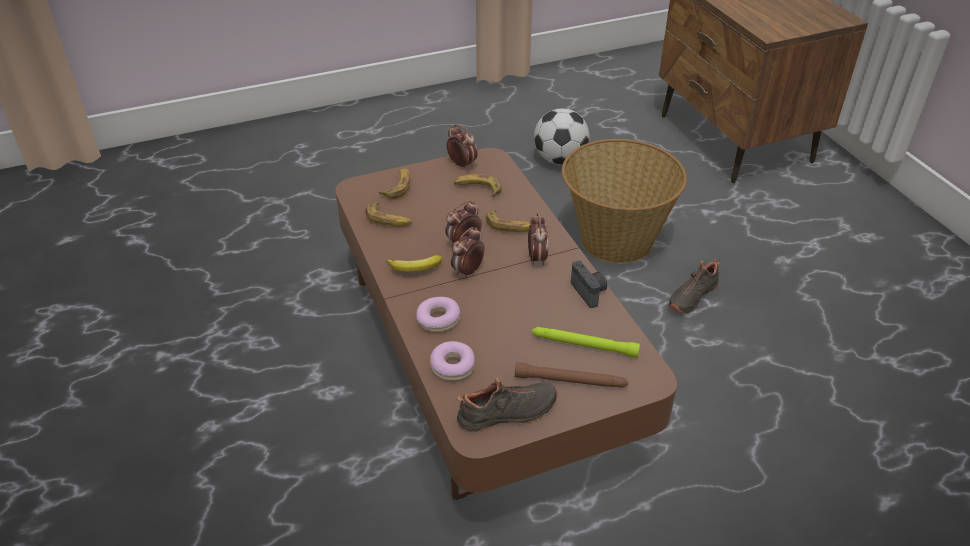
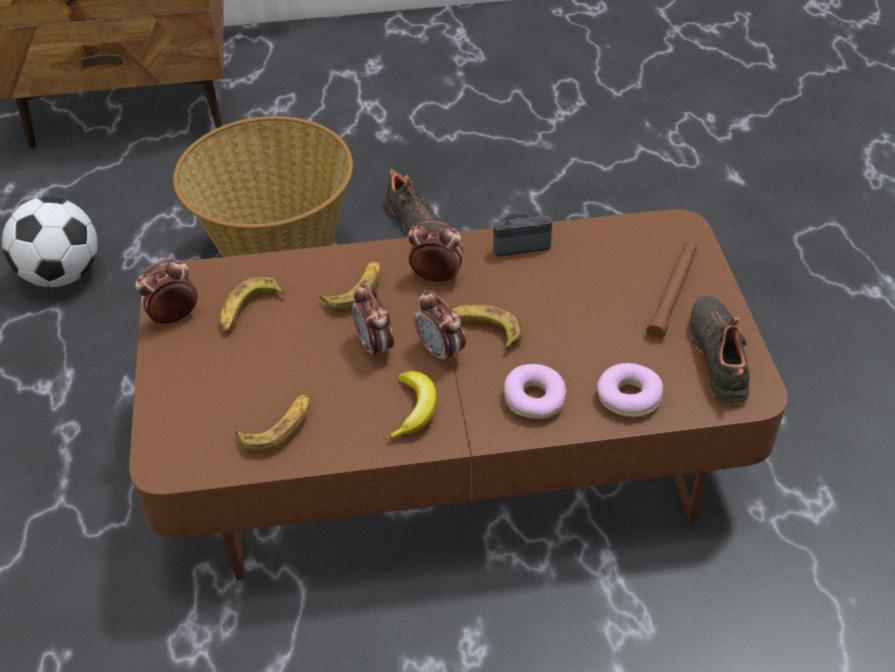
camera: 75 degrees left, 5 degrees up
banana [379,168,410,199] -> banana moved to [452,305,523,351]
green flashlight [532,327,640,358] -> none

